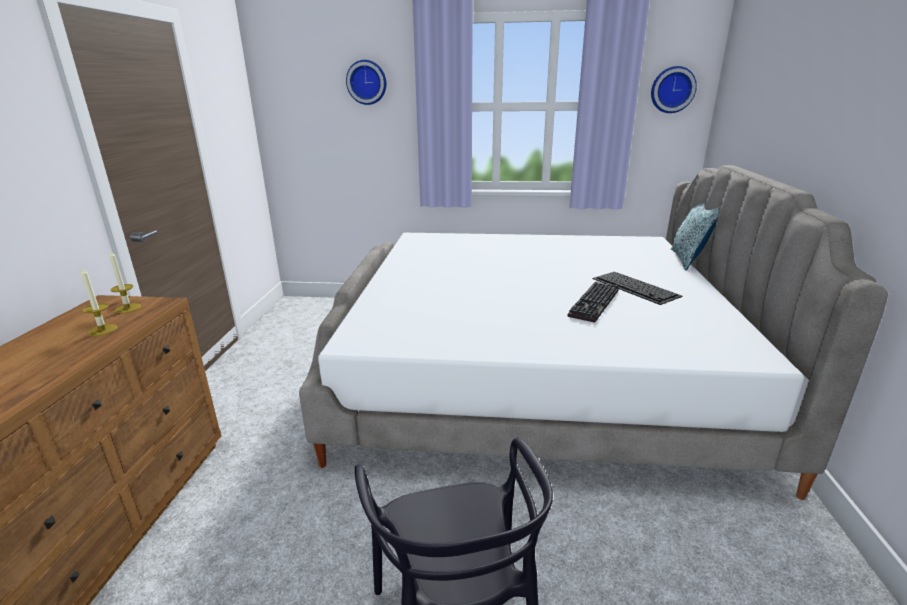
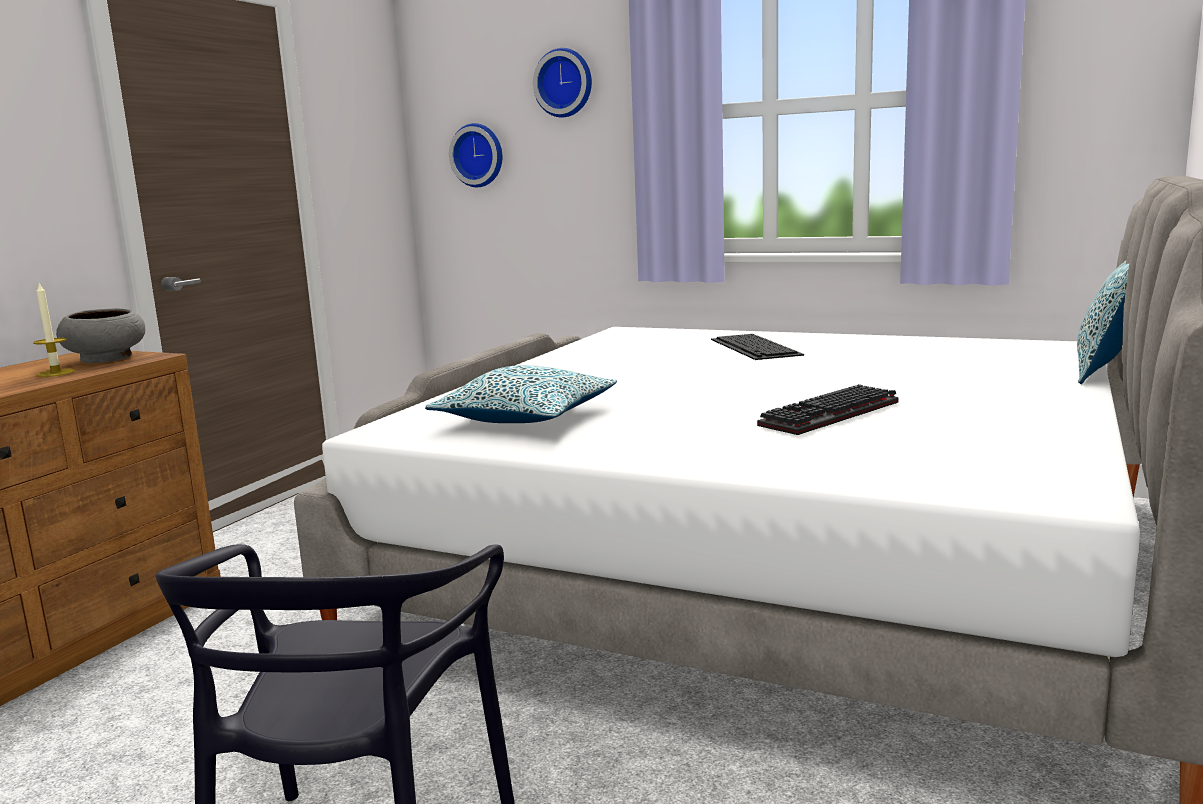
camera: 20 degrees right, 10 degrees down
candle [109,250,141,313] -> grey bowl [56,308,145,363]
keyboard [592,272,683,305] -> keyboard moved to [711,334,804,360]
wall clock [651,66,697,113] -> wall clock moved to [449,123,502,187]
none -> pillow [425,365,617,423]

